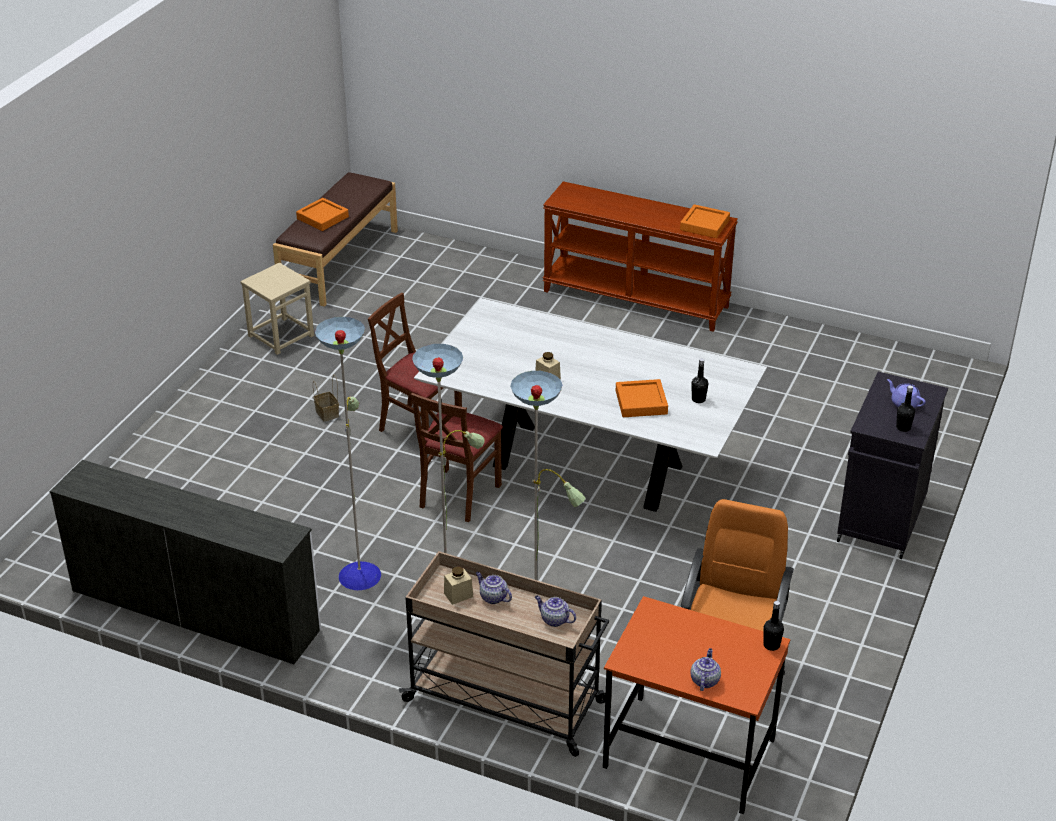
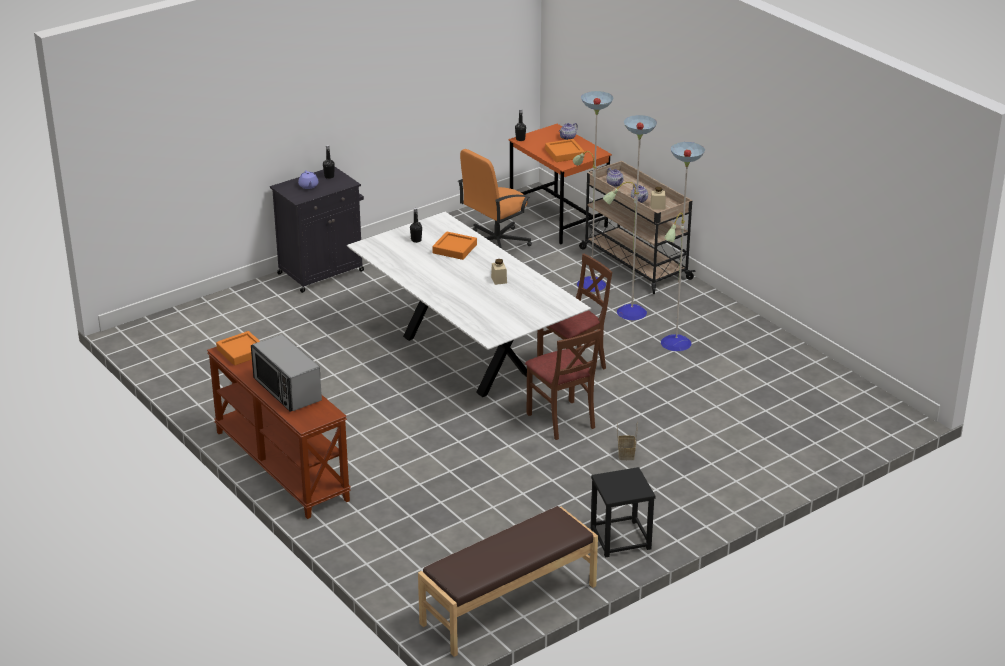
camera: 150 degrees left, 5 degrees down
white dresser [49,460,321,666] -> none
beige stool [240,263,314,355] -> black stool [591,467,656,557]
orange tray [296,198,349,231] -> orange tray moved to [545,139,584,162]
none -> microwave [251,334,322,412]

